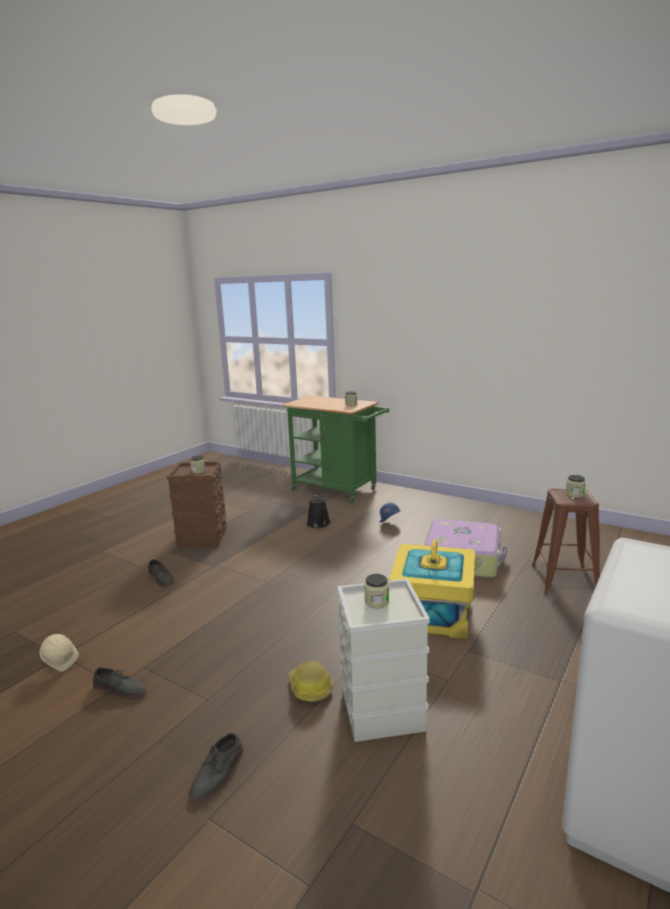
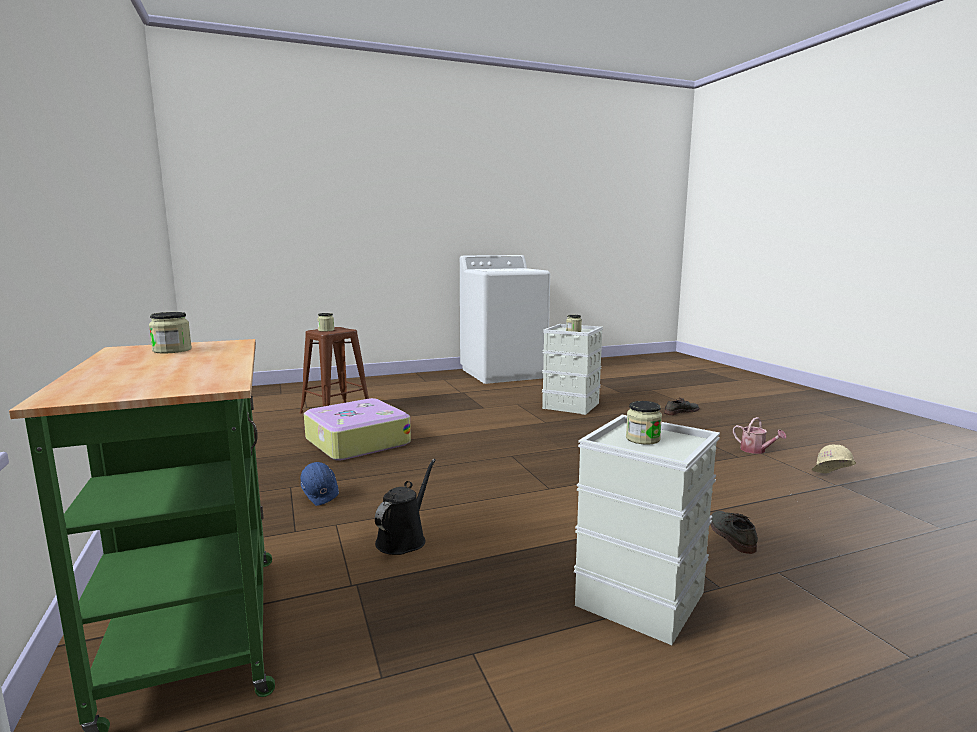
camera: 145 degrees left, 5 degrees down
grey shoe [93,667,147,699] -> watering can [733,417,787,454]
brown storage box [167,461,227,547] -> grey storage box [574,415,720,645]
hard hat [288,660,333,703] -> none
yellow storage box [389,540,475,639] -> none

